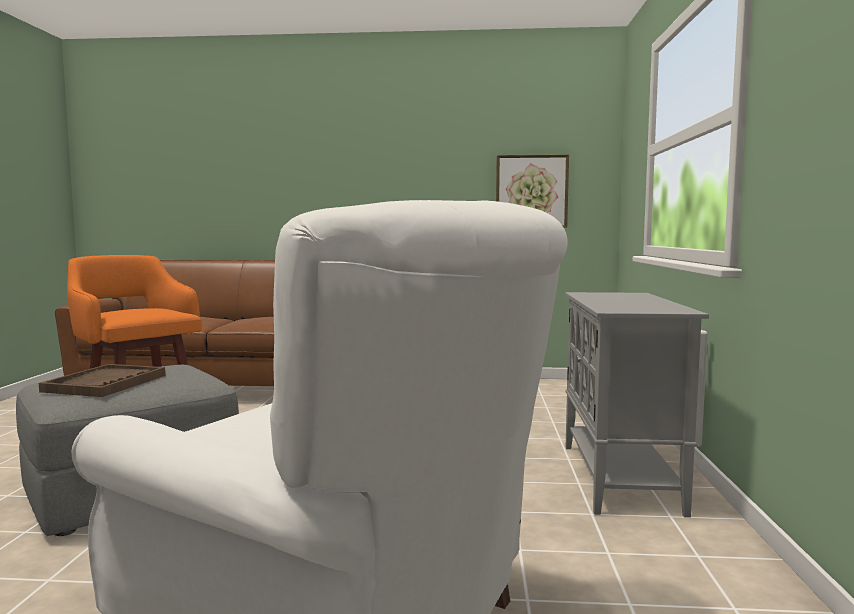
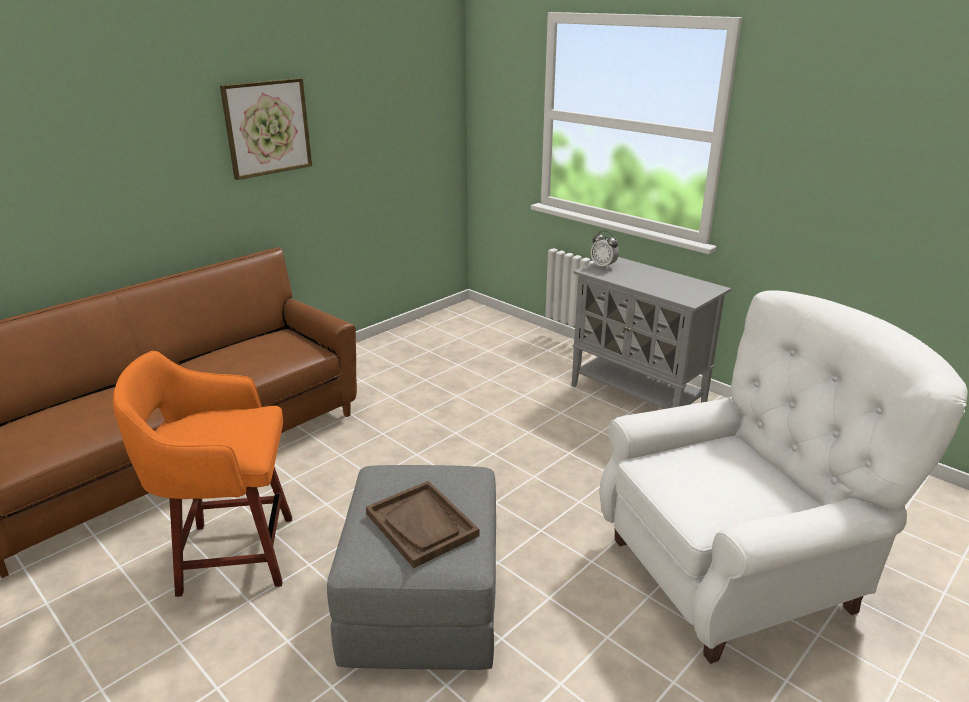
camera: 50 degrees left, 20 degrees up
picture [496,155,569,228] -> picture moved to [220,78,312,180]
none -> alarm clock [591,231,619,269]

